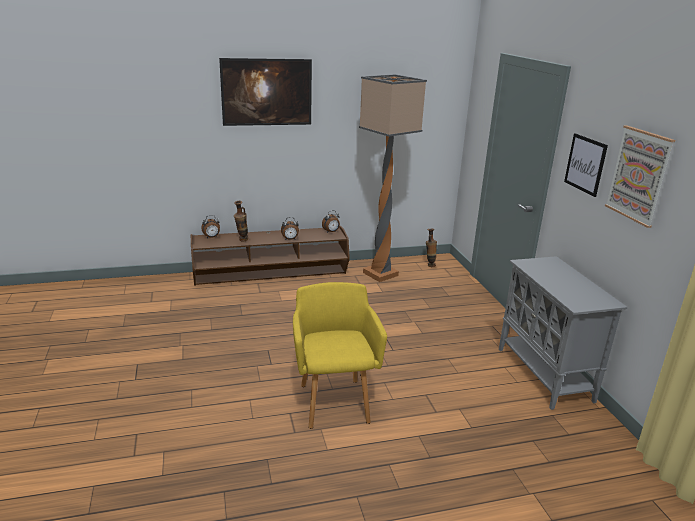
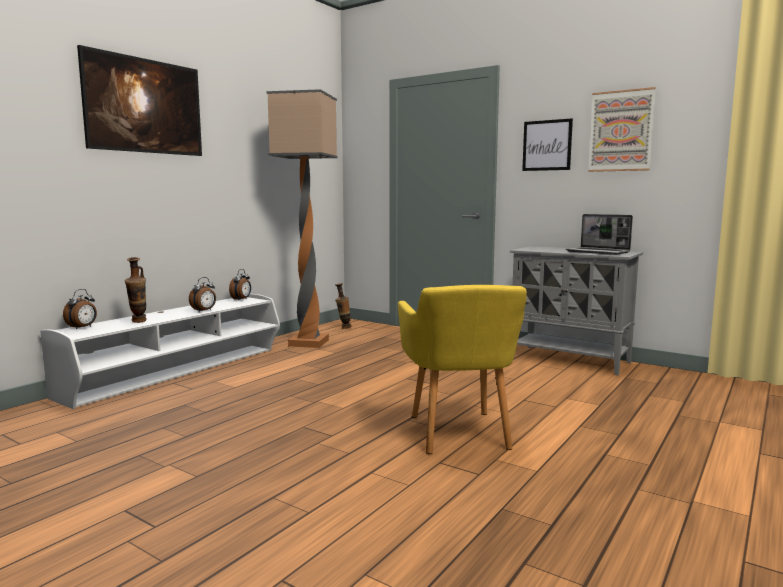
camera: 40 degrees left, 15 degrees down
brown tv stand [191,226,349,286] -> white tv stand [40,294,280,409]
yellow armchair [293,282,387,429] -> yellow armchair turned 135 degrees counterclockwise [398,285,527,454]
none -> laptop [566,214,633,255]

